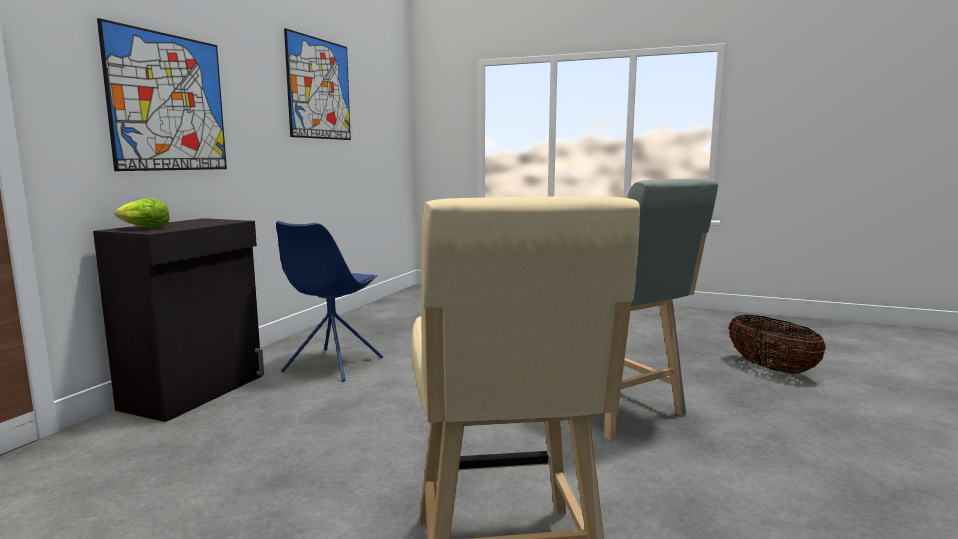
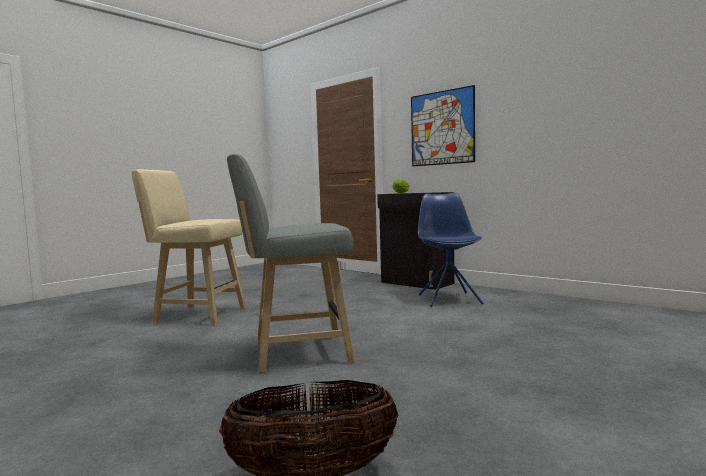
camera: 110 degrees right, 5 degrees down
blue chair [276,221,383,381] -> blue chair turned 45 degrees clockwise [418,192,484,307]
picture [284,28,351,140] -> none

